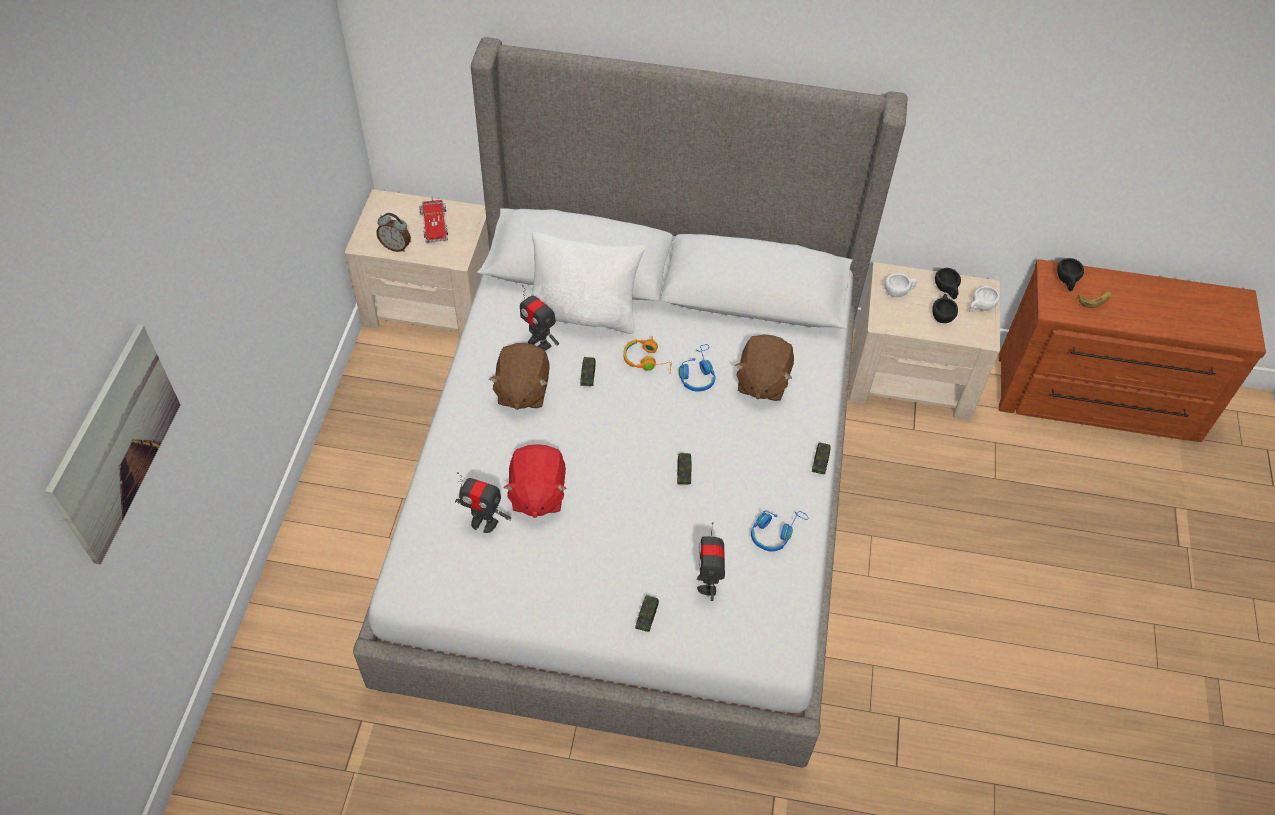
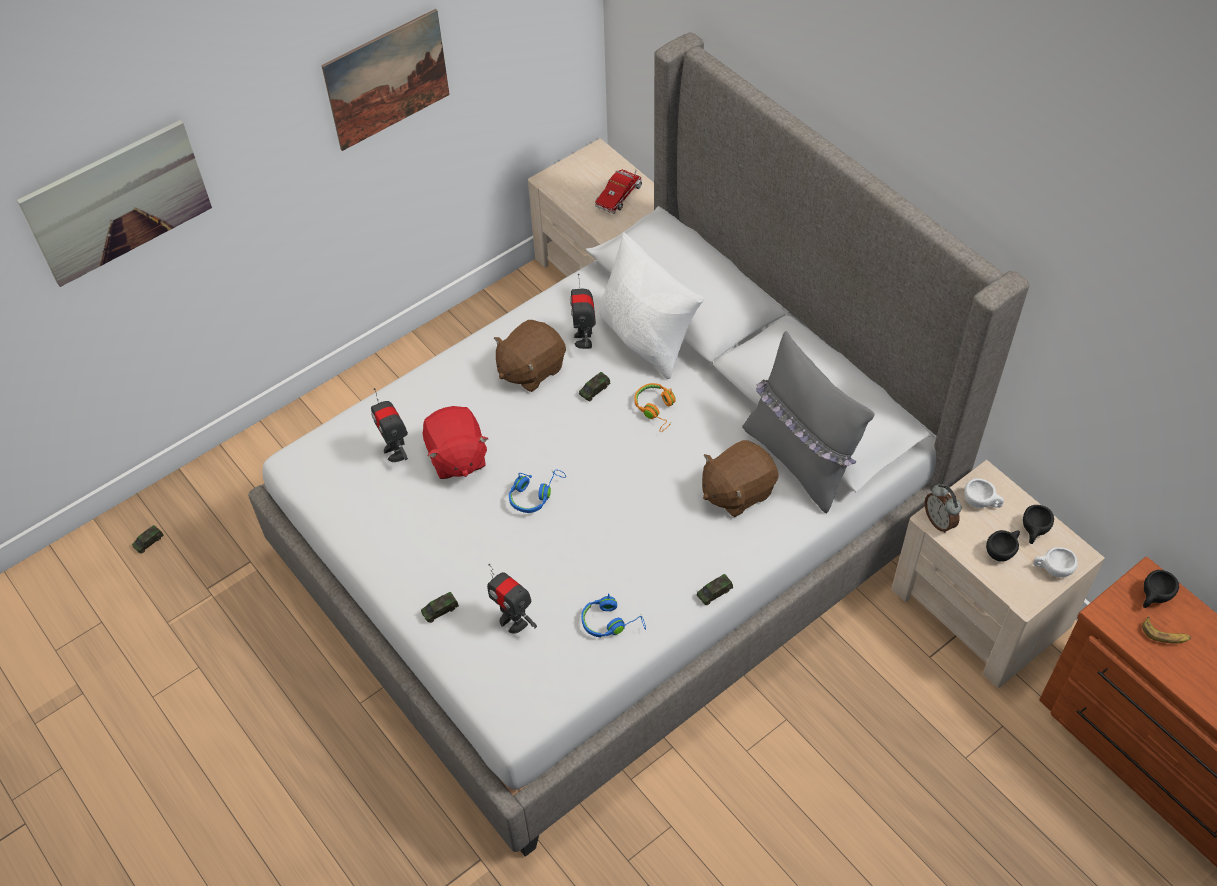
camera: 45 degrees right, 0 degrees up
alarm clock [376,213,411,252] -> alarm clock moved to [925,484,961,533]
red plush toy [503,444,567,518] -> red plush toy turned 60 degrees counterclockwise [423,406,489,479]
toy car [677,453,691,485] -> toy car moved to [132,525,164,553]
blue headphones [679,344,716,391] -> blue headphones moved to [509,469,566,513]
toy robot [697,522,725,601] -> toy robot turned 90 degrees counterclockwise [487,564,537,634]
none -> picture [321,9,450,151]
none -> grey pillow [742,331,875,513]

